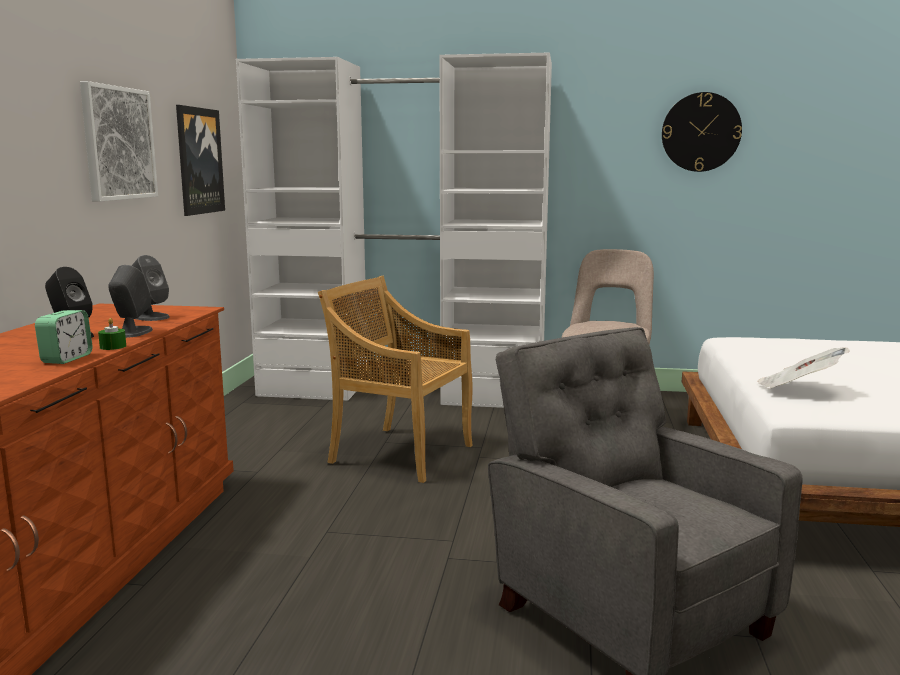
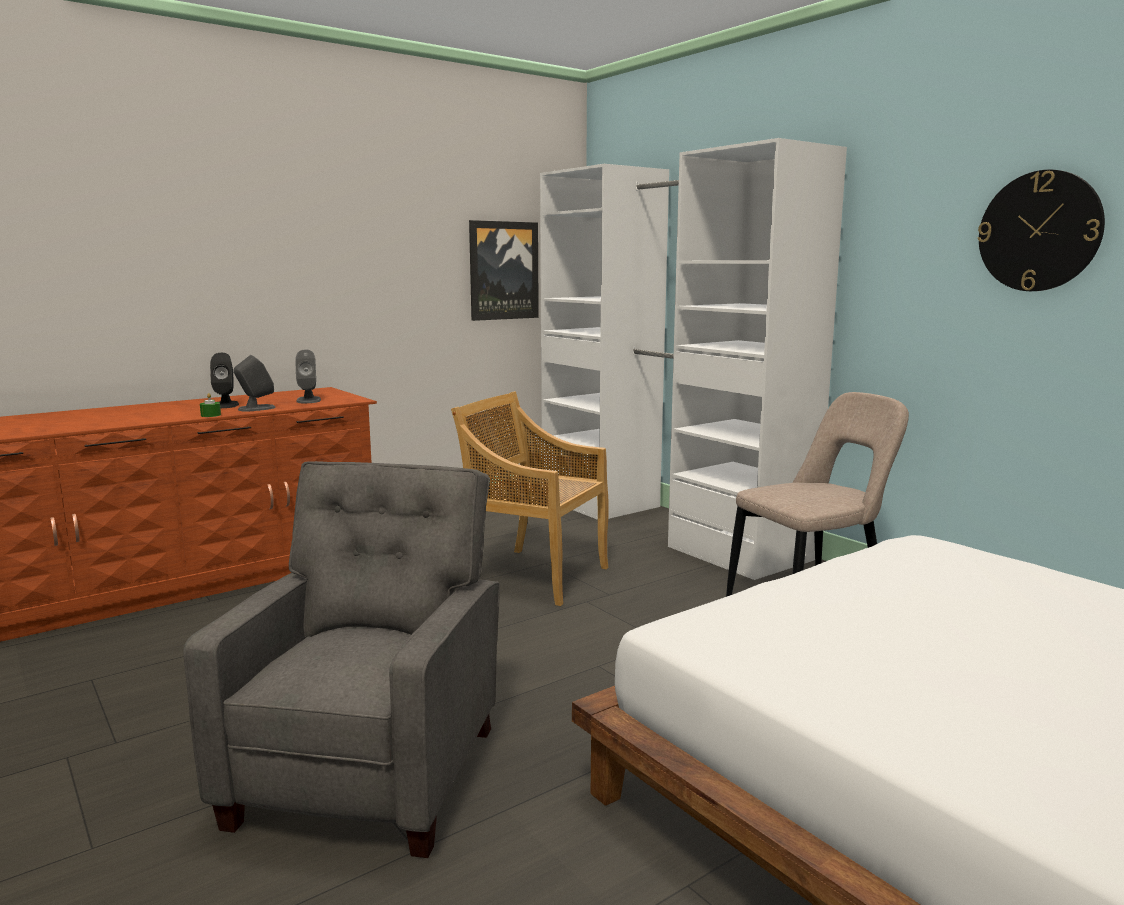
camera: 45 degrees right, 0 degrees up
alarm clock [35,310,93,364] -> none
picture [80,81,158,202] -> none
beige chair [318,276,473,483] -> beige chair turned 45 degrees counterclockwise [451,391,609,606]
newspaper [757,348,850,389] -> none

